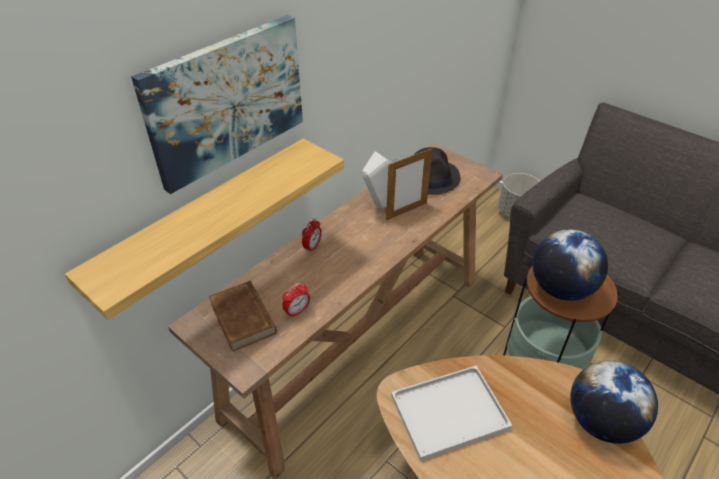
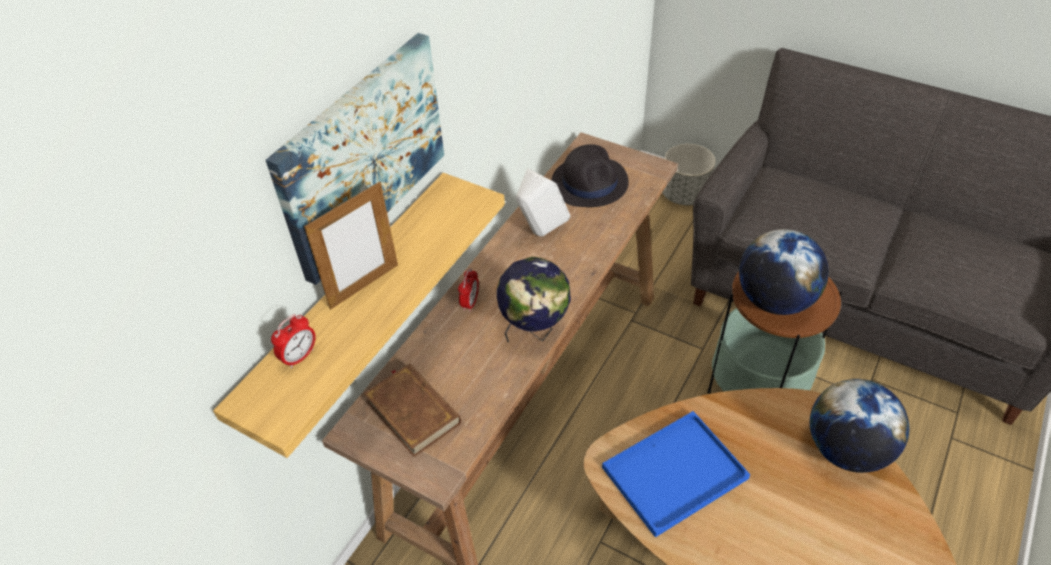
camera: 10 degrees left, 5 degrees up
alarm clock [282,283,310,318] -> alarm clock moved to [271,314,316,369]
picture frame [386,148,432,220] -> picture frame moved to [304,181,398,310]
white tray [391,366,512,461] -> blue tray [602,411,750,537]
none -> globe [497,257,571,342]

